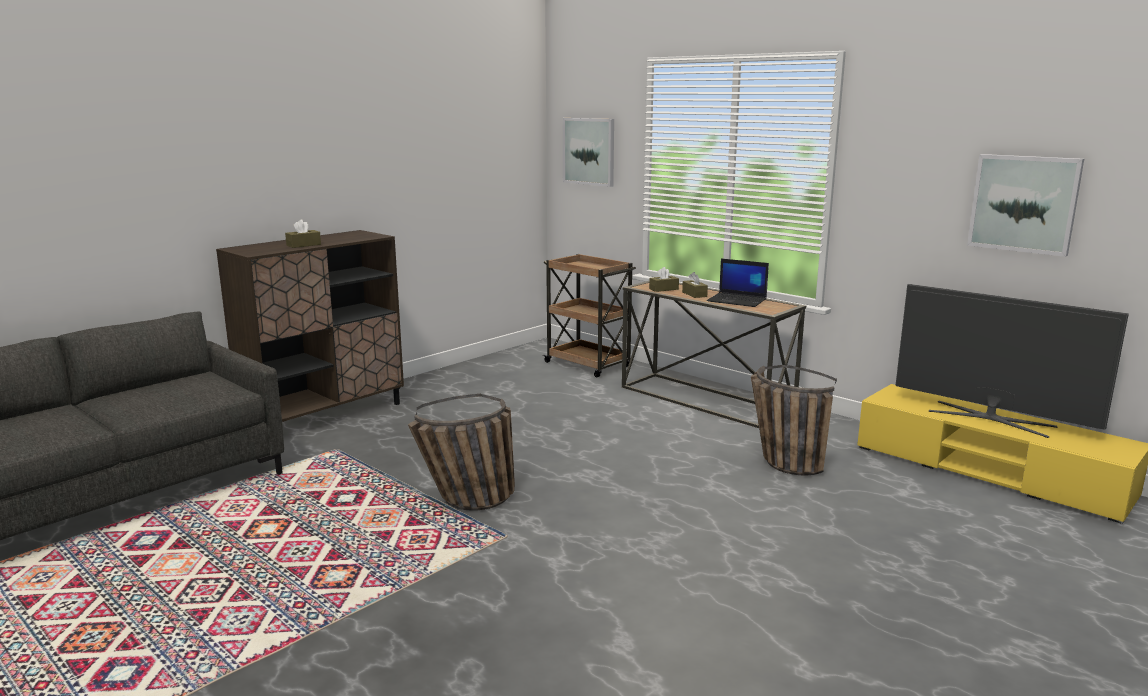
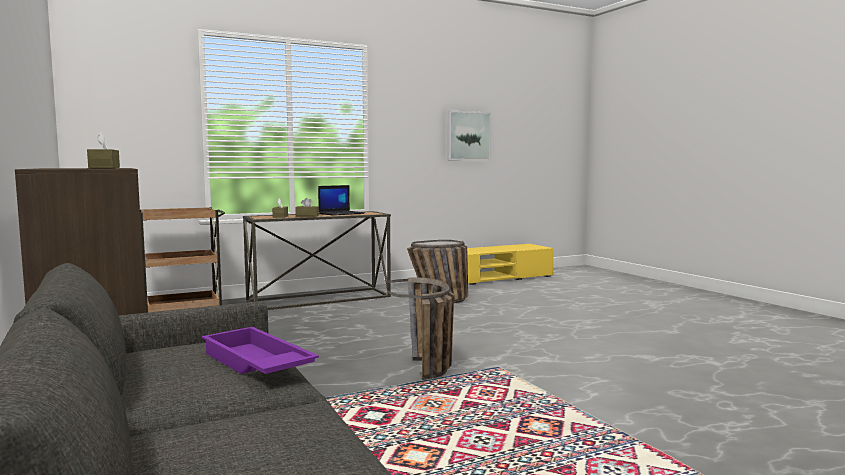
camera: 70 degrees left, 10 degrees down
picture [563,118,614,187] -> none
television [896,284,1129,438] -> none
none -> purple tray [202,327,319,374]

